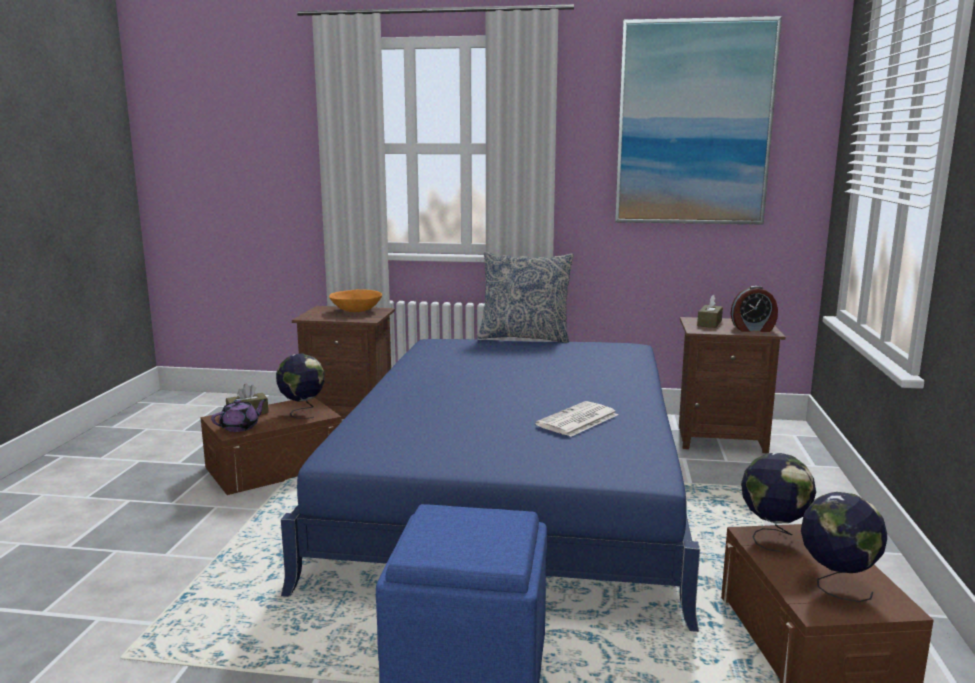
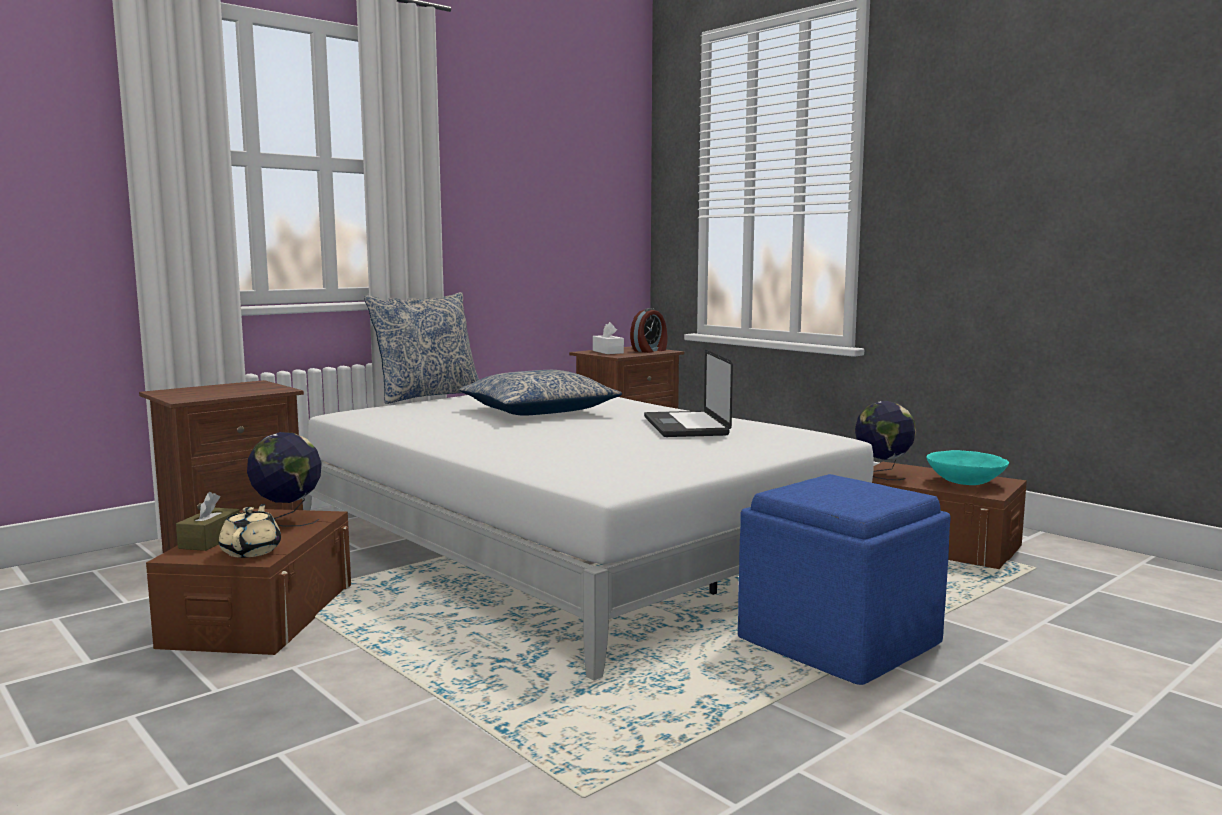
camera: 50 degrees left, 5 degrees down
purple teapot [211,399,267,432] -> beige teapot [219,504,281,558]
blue bed [281,339,700,632] -> white bed [303,395,874,680]
orange bowl [329,289,382,312] -> none
newspaper [535,401,618,437] -> laptop [644,350,733,437]
picture [615,16,782,225] -> none
brown tissue box [697,295,723,328] -> white tissue box [593,322,624,354]
globe [801,492,887,602] -> turquoise bowl [926,450,1009,485]
none -> pillow [459,370,622,416]

